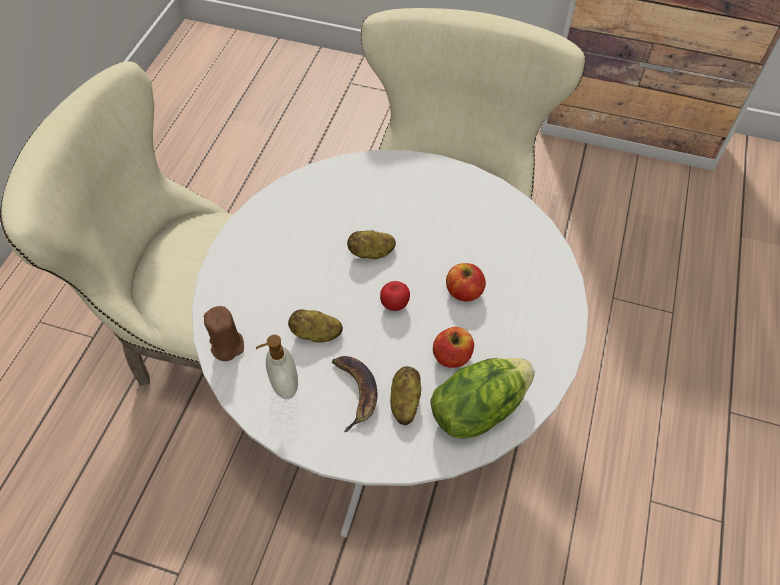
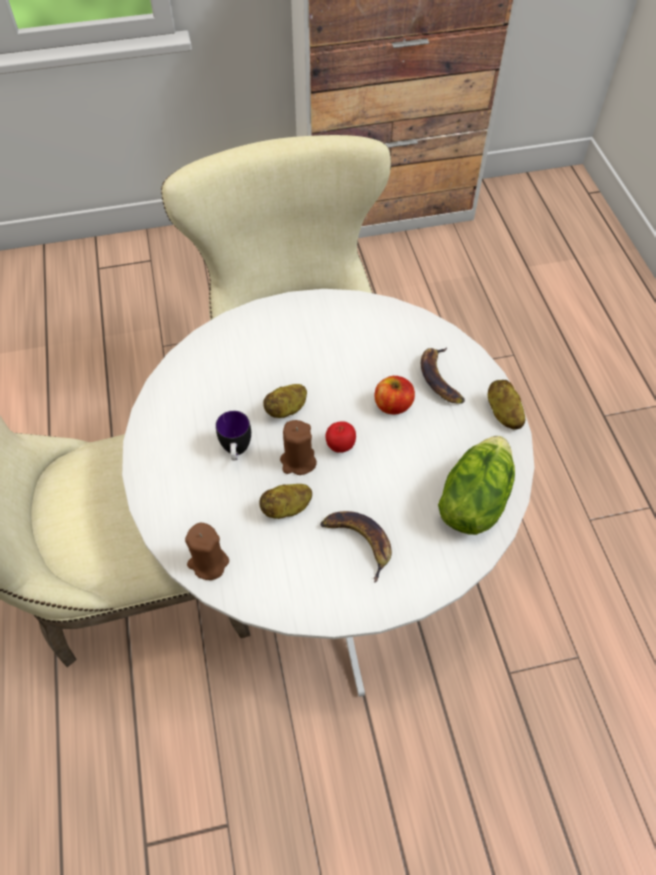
camera: 30 degrees left, 0 degrees up
soap dispenser [256,335,298,399] -> none
potato [390,366,421,425] -> potato moved to [488,380,526,430]
apple [433,327,474,368] -> none
none -> mug [216,411,251,460]
none -> brown candle [280,420,317,475]
none -> banana [421,347,465,404]

